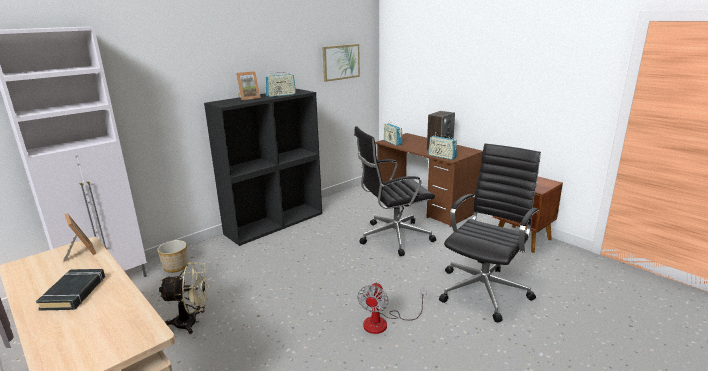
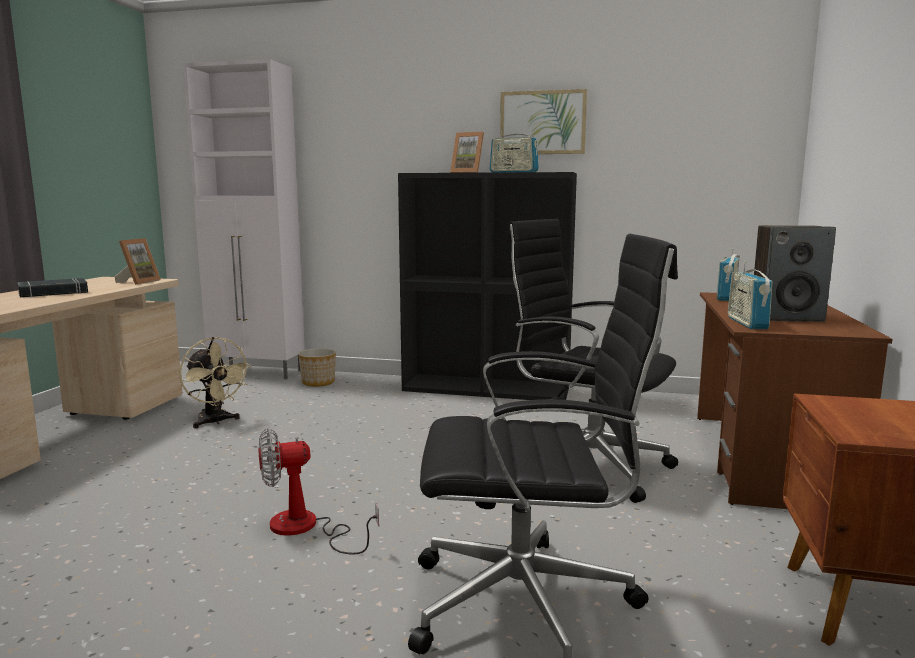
camera: 55 degrees right, 10 degrees down
picture [322,44,360,82] -> picture moved to [500,89,587,154]

